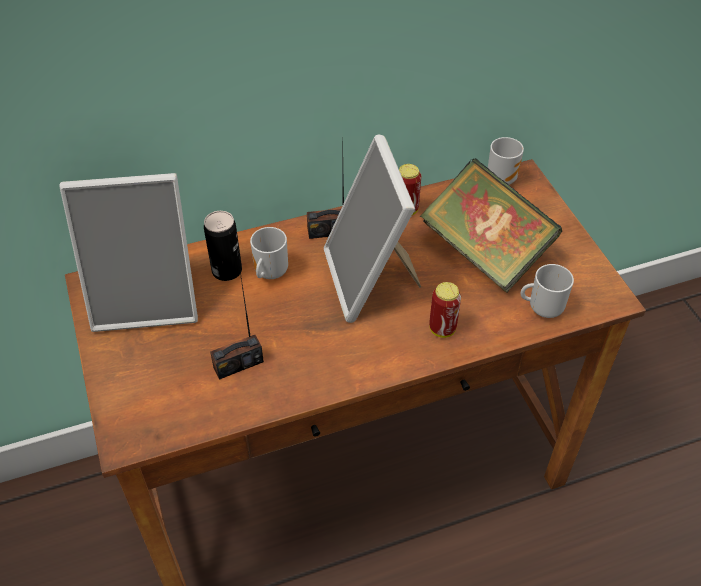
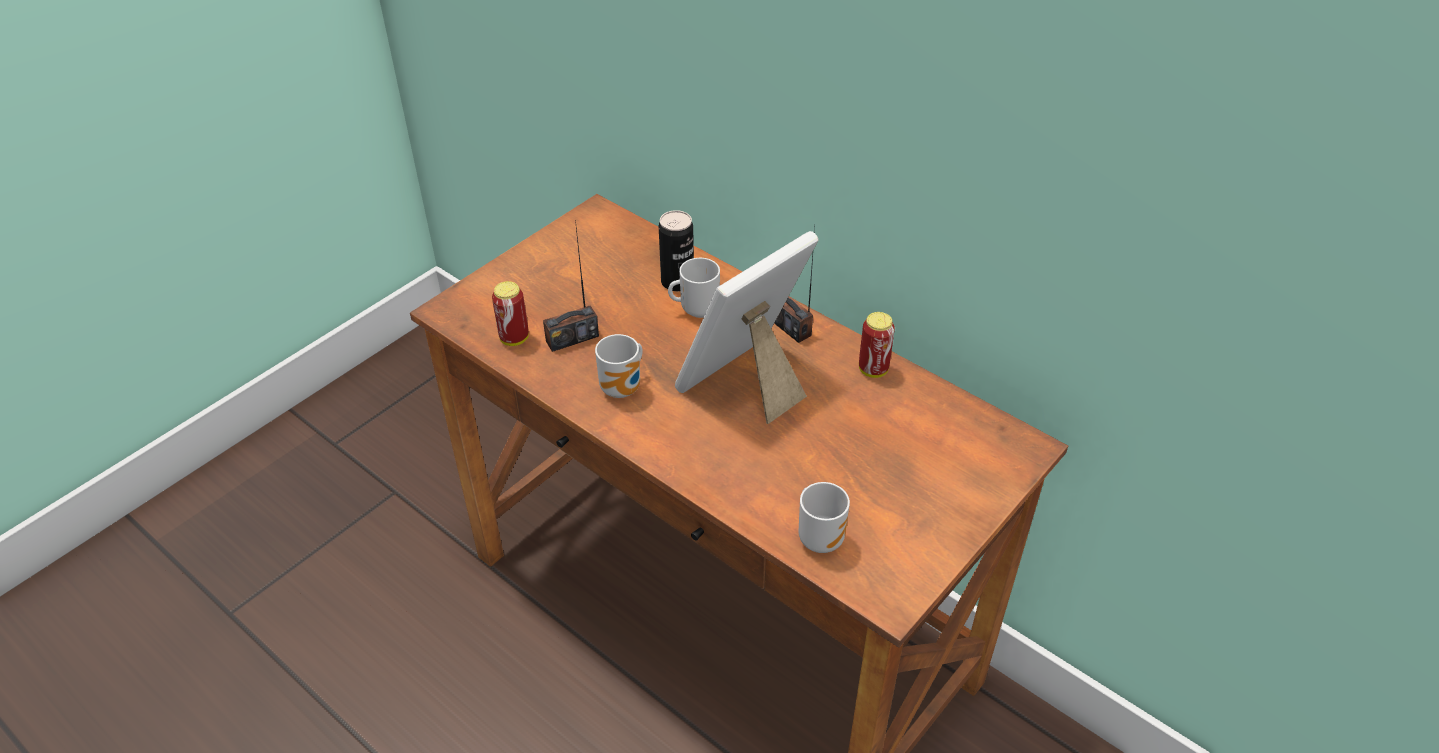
camera: 60 degrees right, 5 degrees down
picture frame [59,173,198,332] -> none
radio [210,271,264,380] -> radio turned 60 degrees counterclockwise [543,220,599,352]
book [420,158,562,293] -> none
can [429,282,461,338] -> can moved to [492,281,529,346]
mug [488,137,524,185] -> mug moved to [595,334,643,398]

